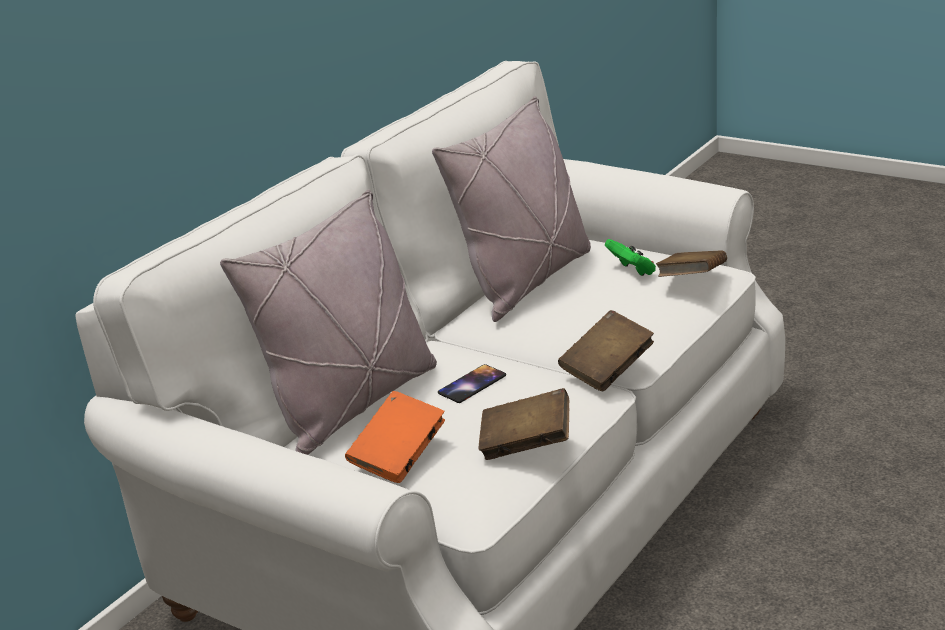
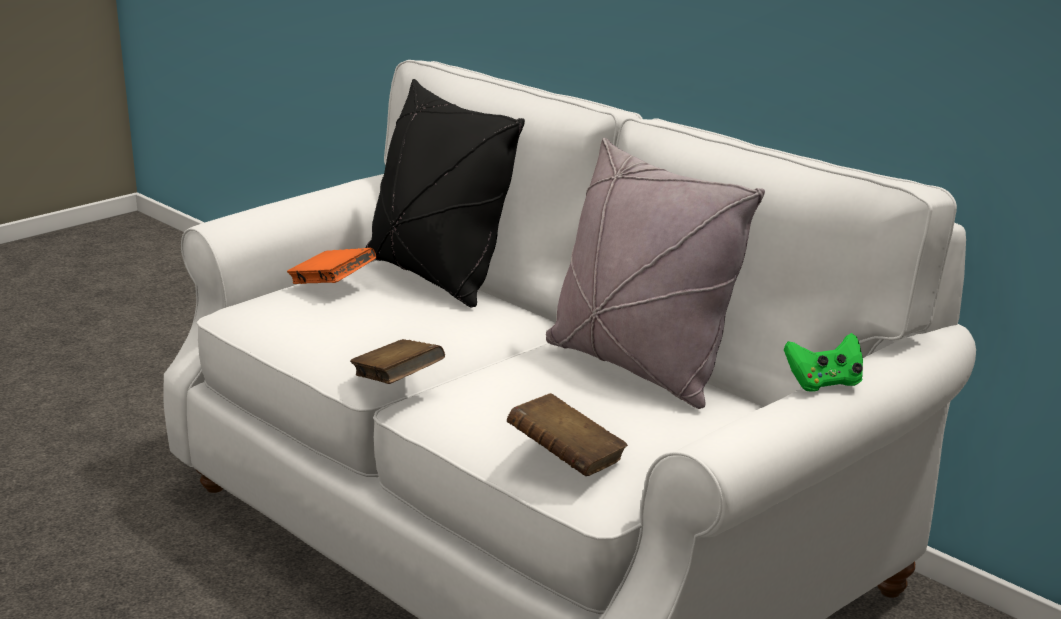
camera: 100 degrees right, 5 degrees down
purple pillow [220,190,437,455] -> black pillow [365,79,525,308]
phone [438,364,506,403] -> none
brown book [479,388,569,460] -> none
green game controller [605,239,656,276] -> green game controller moved to [784,333,863,392]

